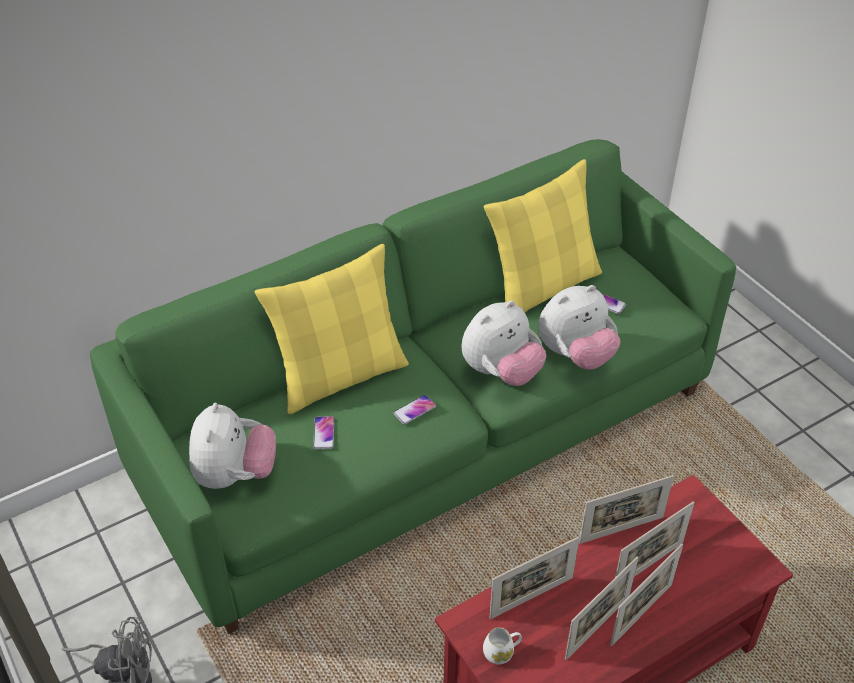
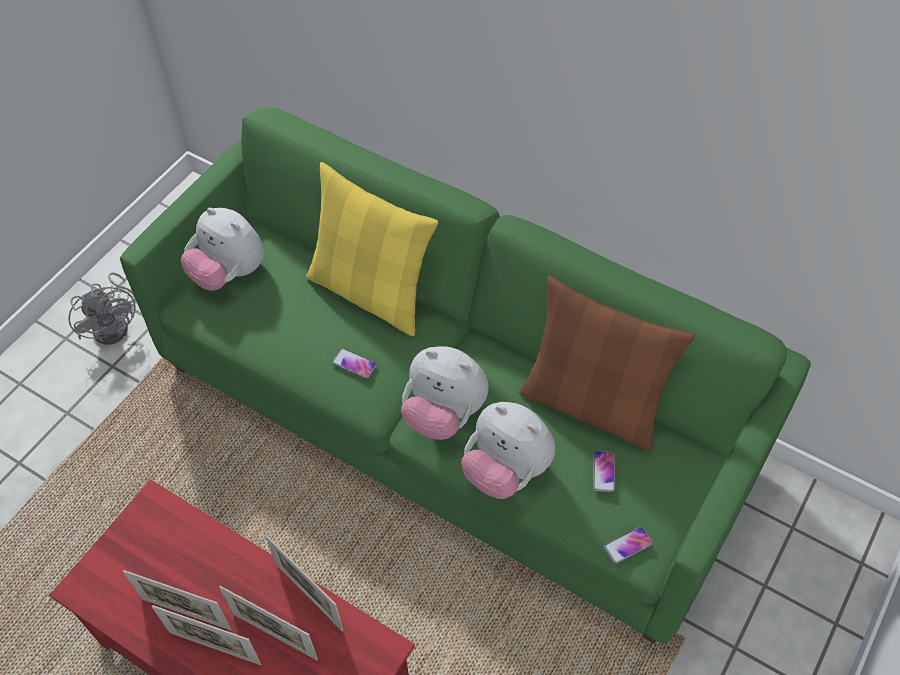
camera: 65 degrees right, 10 degrees up
plush toy [189,403,276,489] -> plush toy turned 60 degrees clockwise [181,208,264,291]
phone [313,416,334,449] -> phone moved to [604,527,653,563]
white mug [483,627,522,664] -> none
yellow pillow [484,159,602,312] -> brown pillow [519,276,695,451]
picture frame [490,537,580,619] -> none

